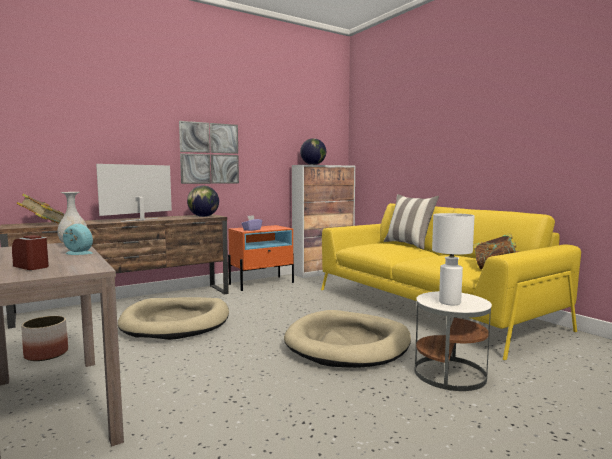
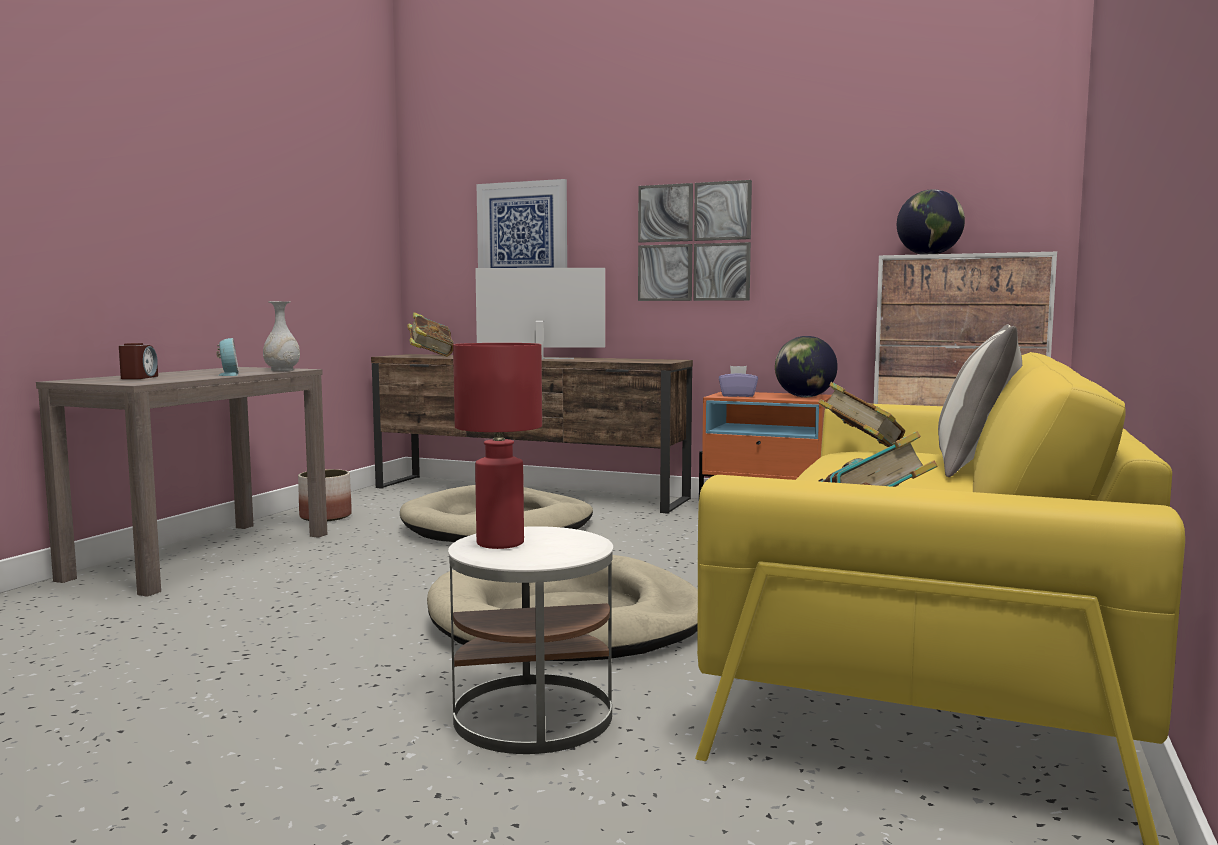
camera: 55 degrees right, 0 degrees up
globe [187,186,219,217] -> globe moved to [775,336,838,397]
white table lamp [432,213,475,305] -> red table lamp [453,343,542,549]
none -> picture [477,179,567,268]
none -> book [818,382,905,447]

